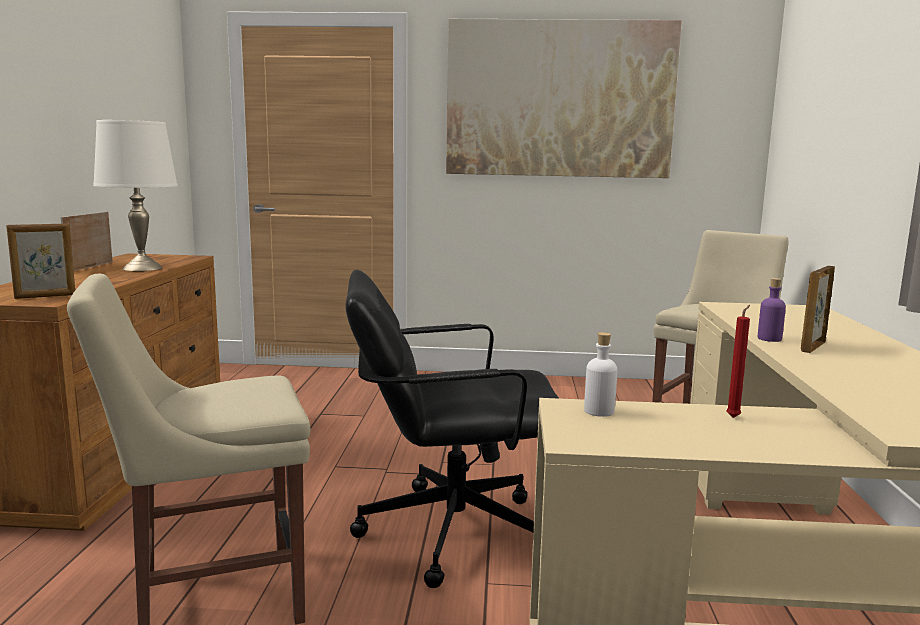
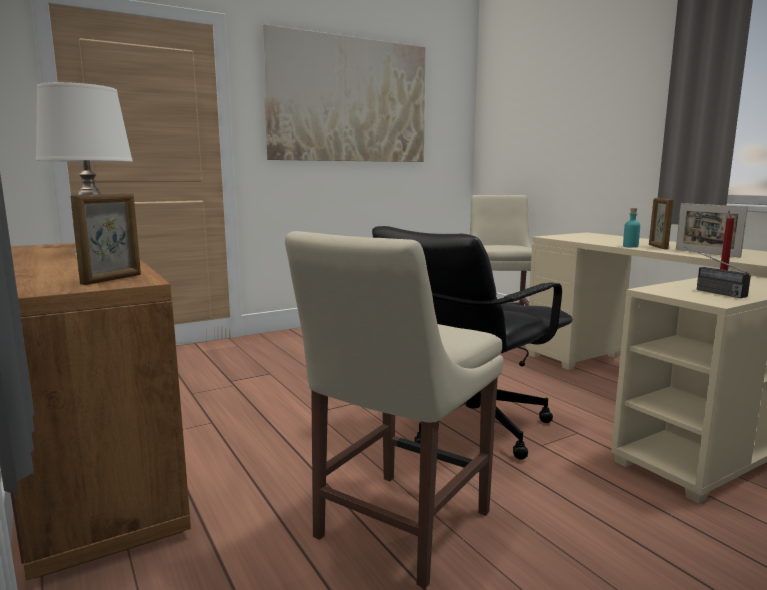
camera: 35 degrees left, 0 degrees up
picture frame [61,211,113,271] -> picture frame moved to [676,203,748,258]
white bottle [584,332,618,417] -> none
purple bottle [758,278,786,342] -> turquoise bottle [623,208,640,248]
none -> radio [685,247,751,298]

